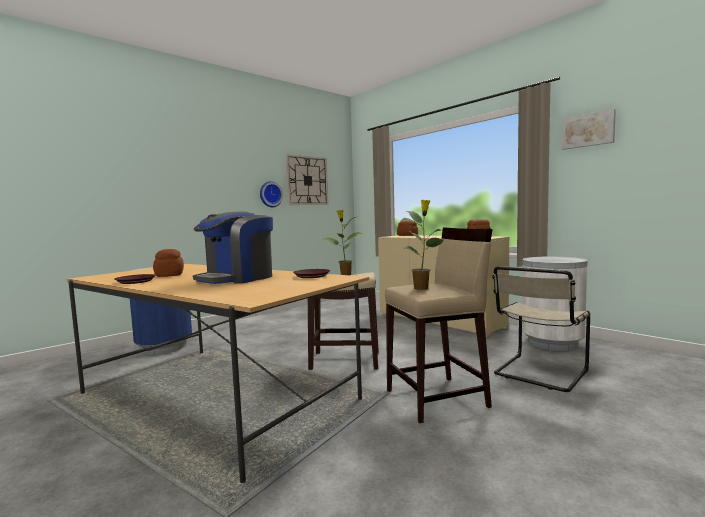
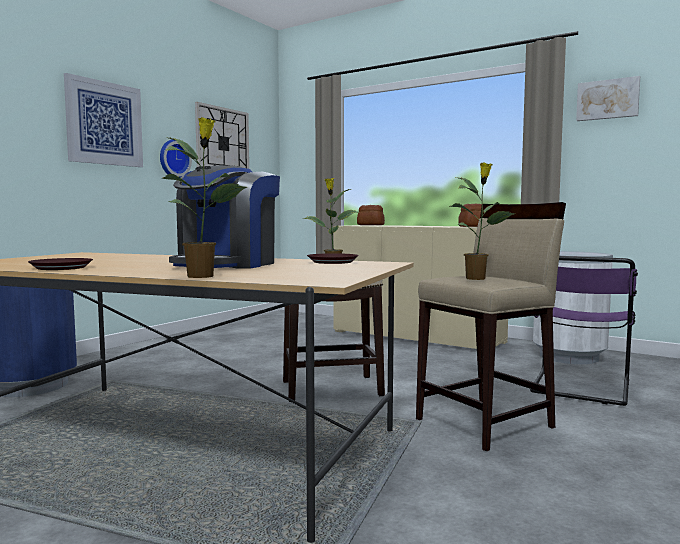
camera: 15 degrees left, 0 degrees up
bread [153,249,184,277] -> none
beige chair [492,266,590,392] -> purple chair [530,256,638,406]
none -> picture [64,73,143,167]
none -> potted plant [162,117,247,278]

